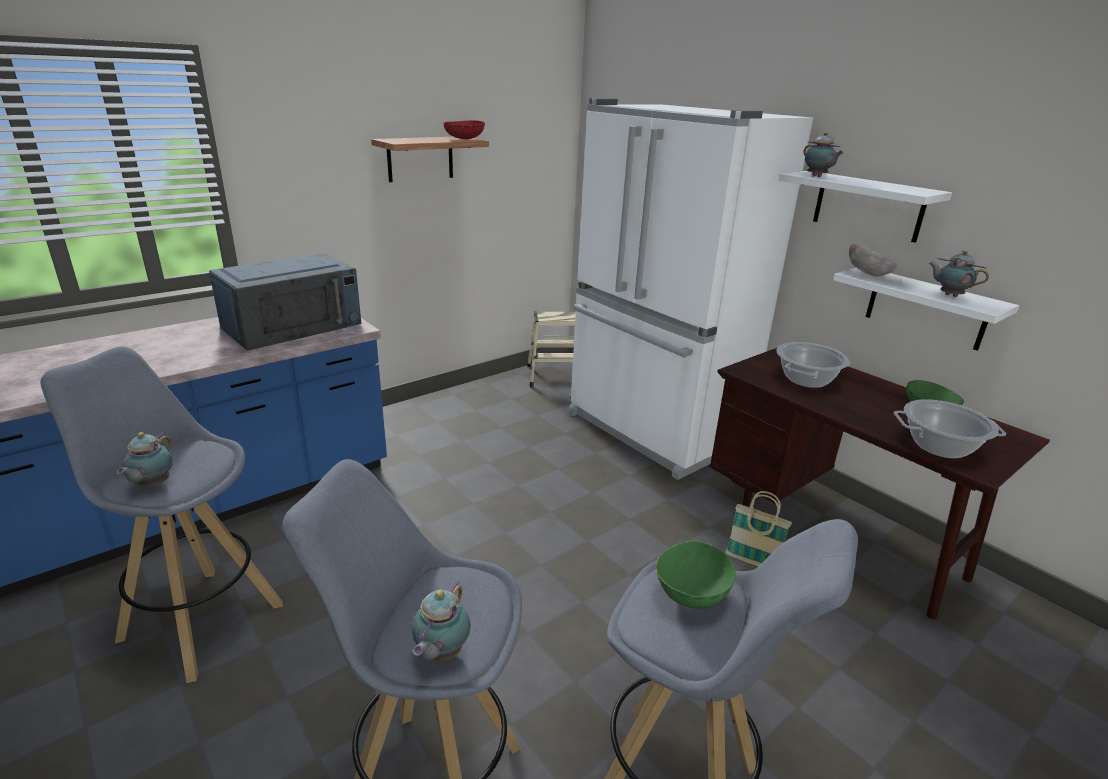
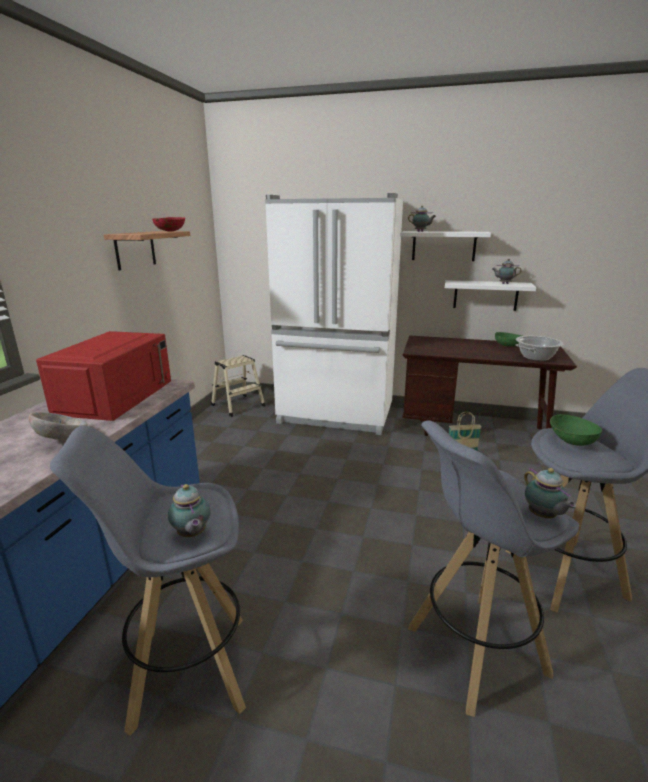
camera: 35 degrees left, 5 degrees down
blue microwave [209,253,361,350] -> red microwave [36,331,171,421]
cooking pot [776,342,850,388] -> none
bowl [849,244,897,277] -> bowl moved to [29,412,88,440]

